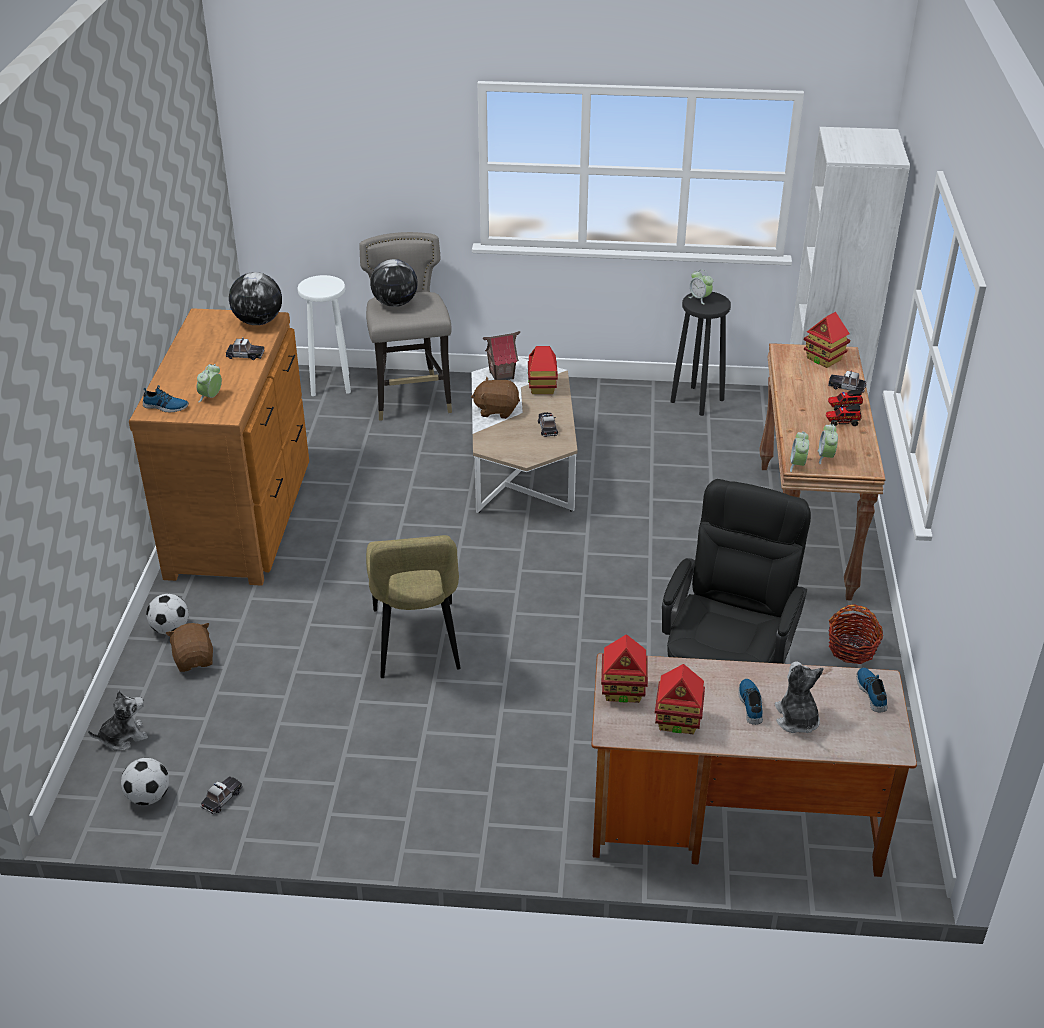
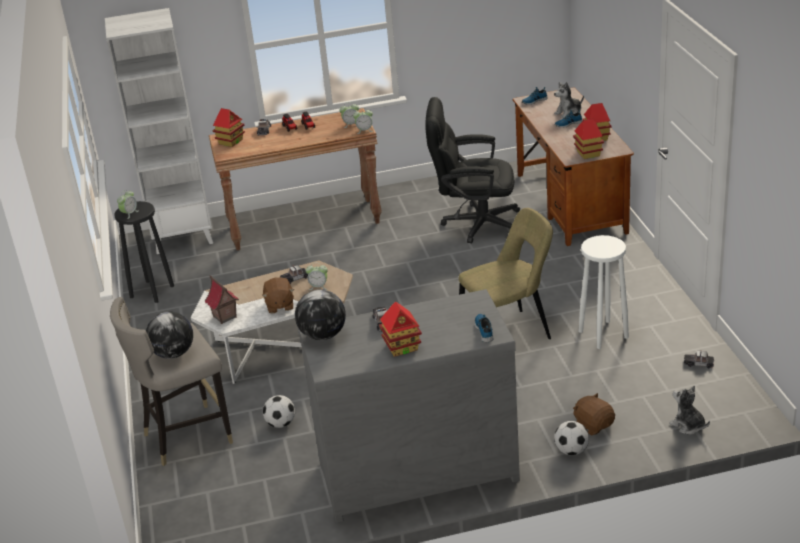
camera: 105 degrees left, 5 degrees down
football [121,758,169,805] -> football moved to [263,395,295,428]
brown dresser [129,308,309,586] -> grey dresser [298,289,520,523]
brown plush toy [166,623,213,672] -> brown plush toy turned 90 degrees clockwise [573,393,615,436]
alarm clock [197,364,222,402] -> alarm clock moved to [305,264,328,290]
white stool [297,275,351,396] -> white stool moved to [579,235,629,349]
toy house [528,346,558,394] -> toy house moved to [379,301,422,357]
basket [828,604,883,664] -> none

